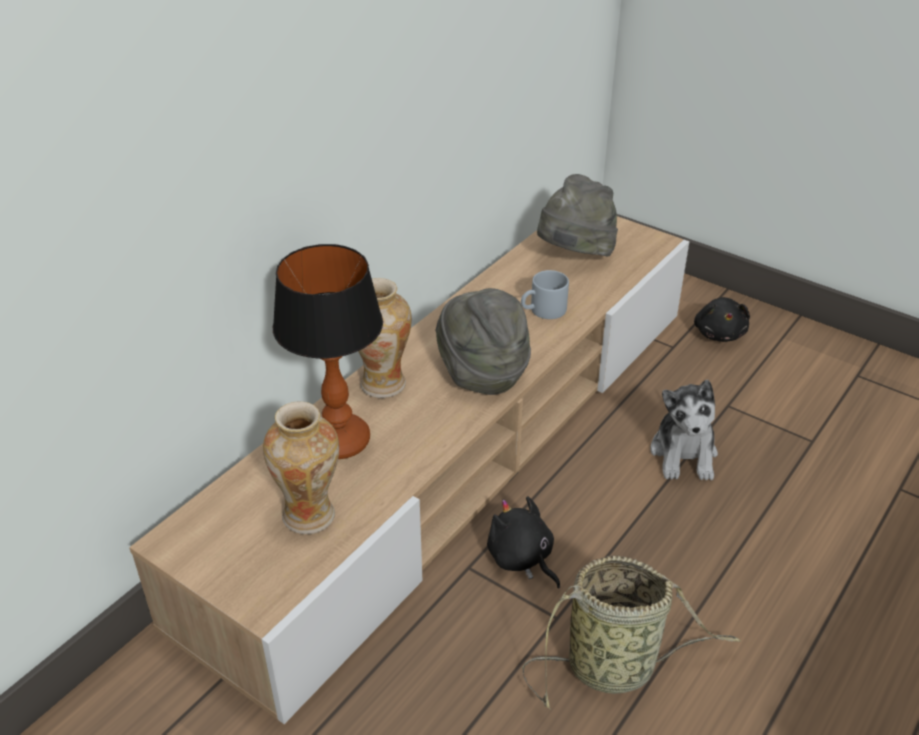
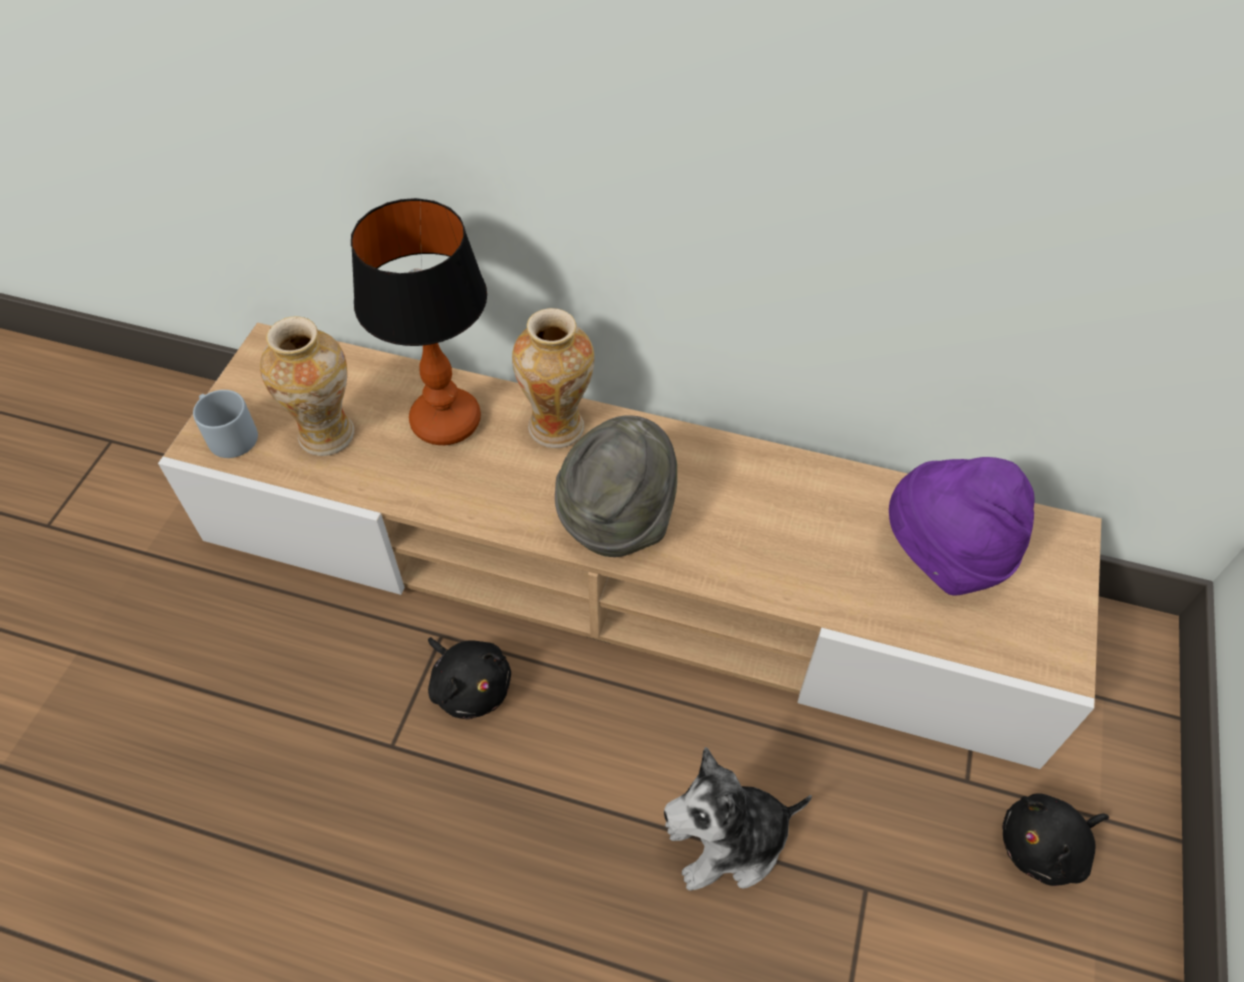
camera: 70 degrees right, 15 degrees up
black plush toy [487,496,560,588] -> black plush toy turned 105 degrees clockwise [428,637,511,719]
grey mug [521,270,569,319] -> grey mug moved to [193,390,258,458]
basket [522,555,741,710] -> none
grey hat [537,174,618,256] -> purple hat [889,457,1035,596]

